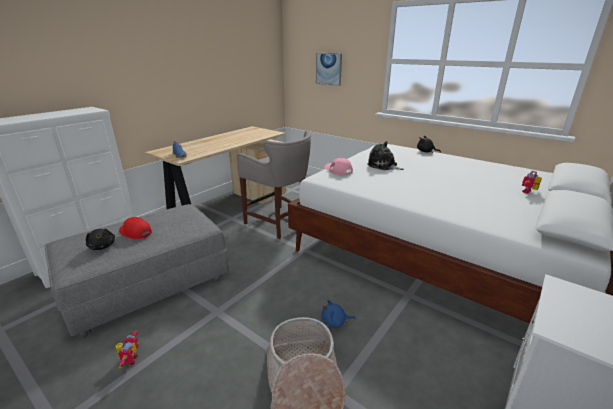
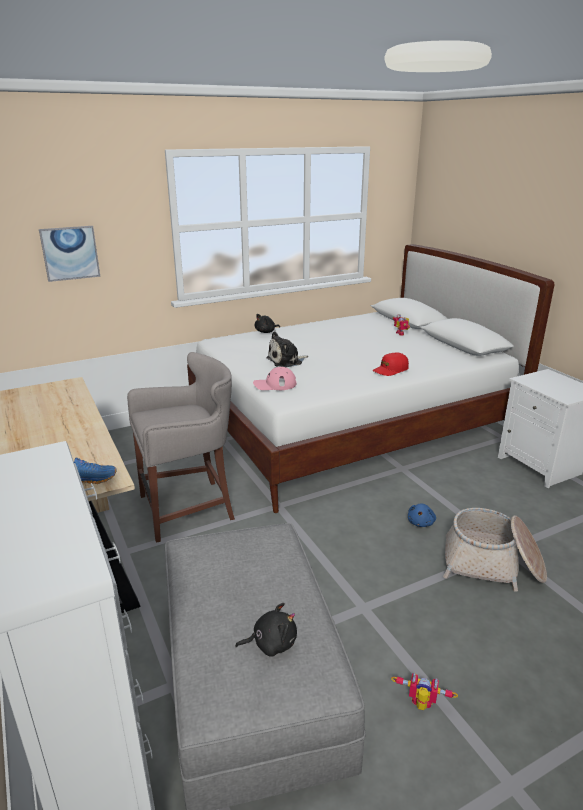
camera: 65 degrees left, 0 degrees up
red cap [119,217,152,239] -> red cap moved to [373,353,409,376]

